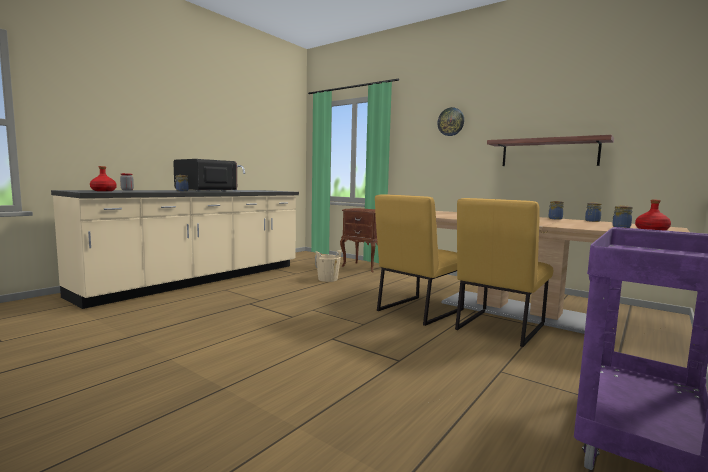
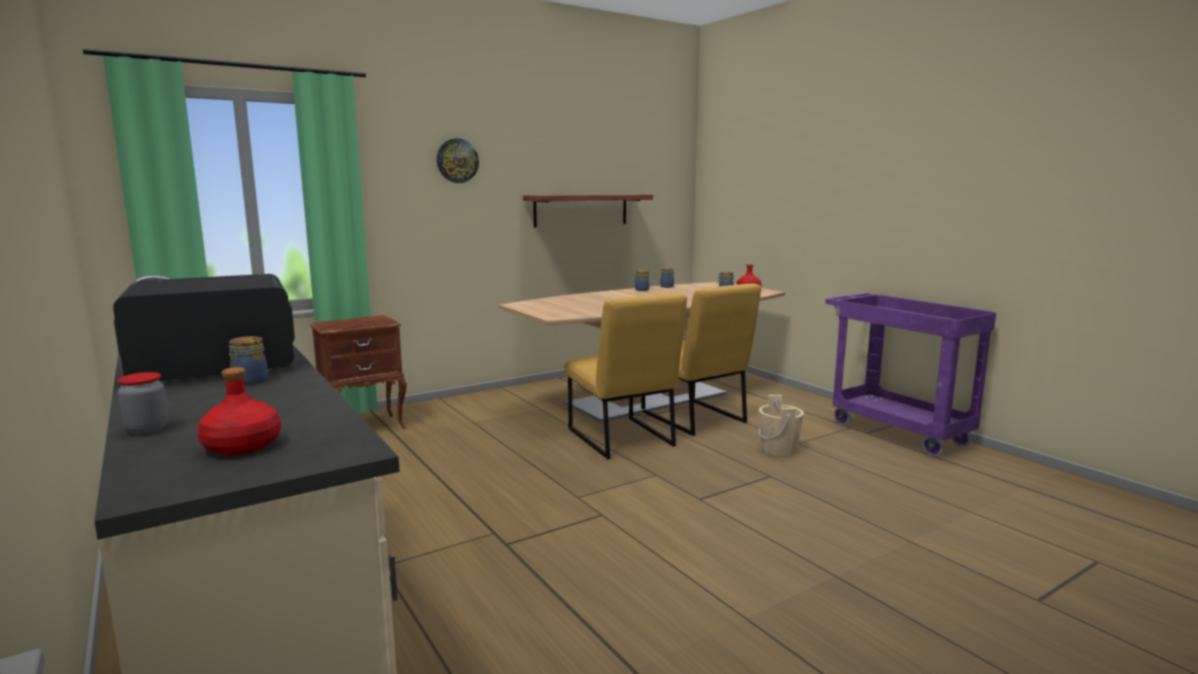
camera: 70 degrees left, 5 degrees up
beige bucket [315,250,341,282] -> beige bucket moved to [758,395,804,456]

